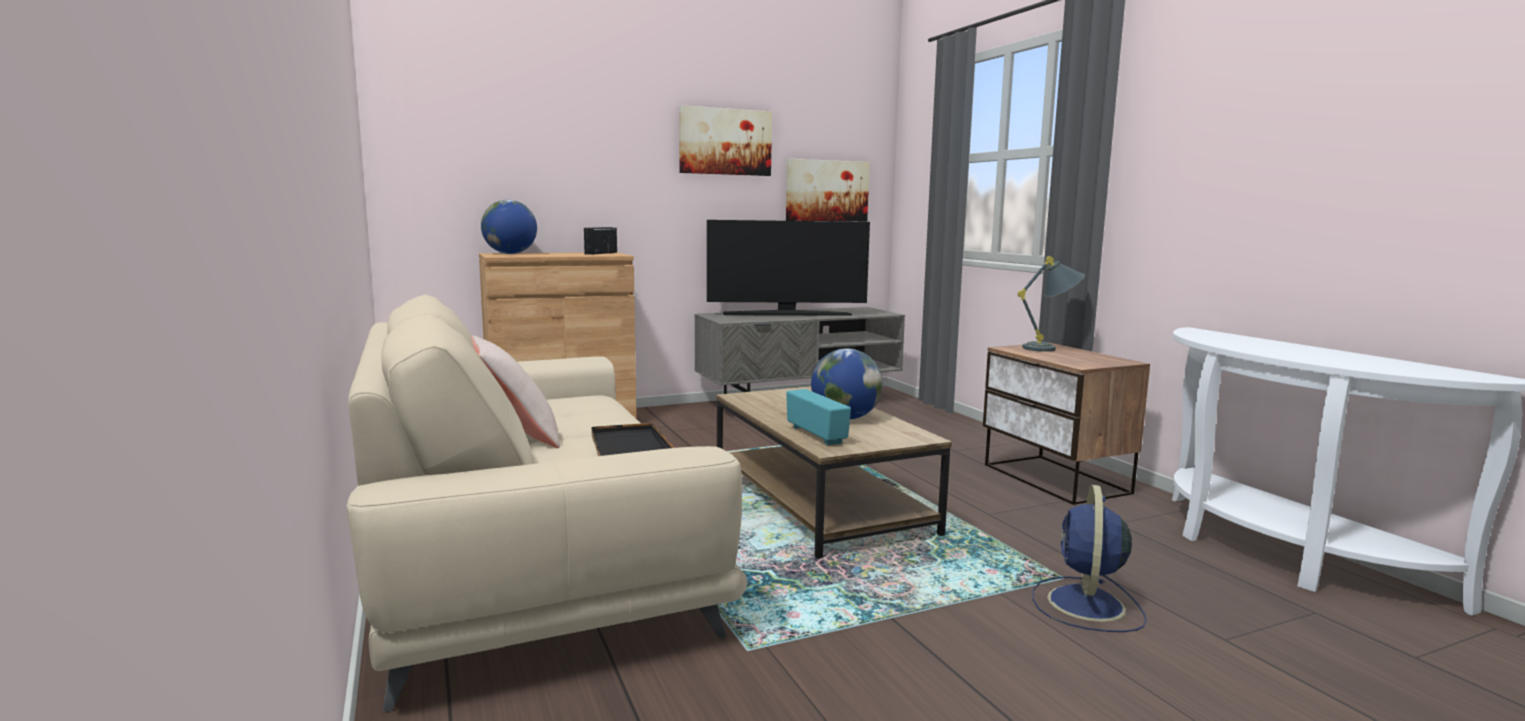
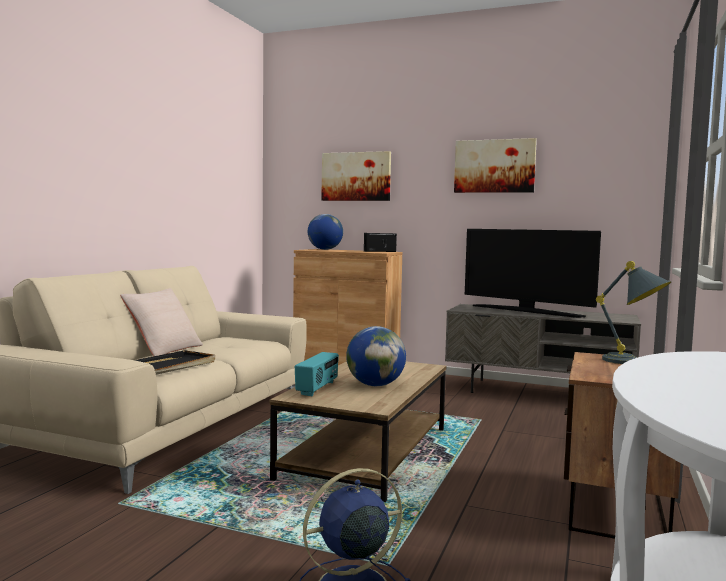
camera: 45 degrees right, 5 degrees down
picture [786,159,870,221] -> picture moved to [321,151,391,201]

